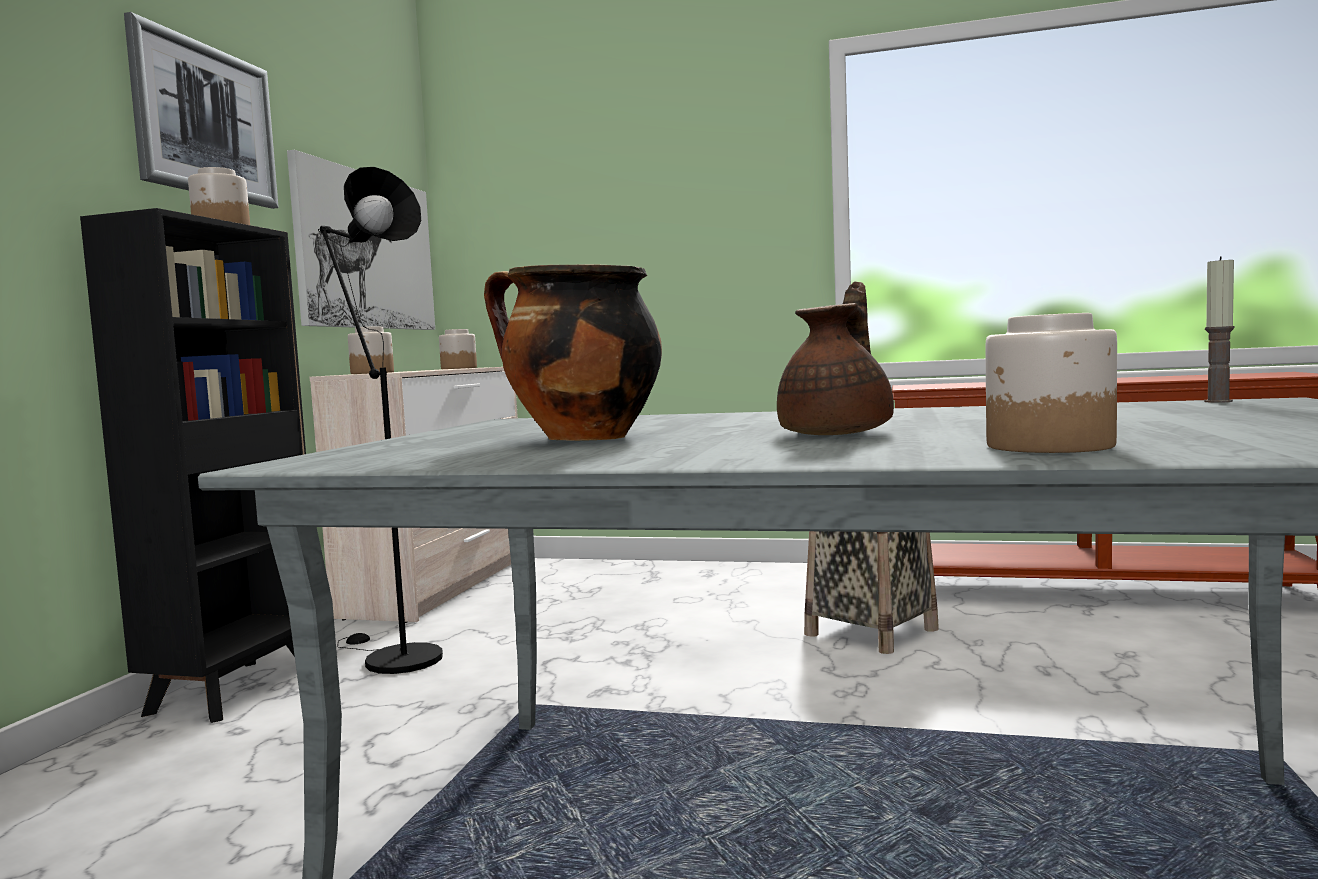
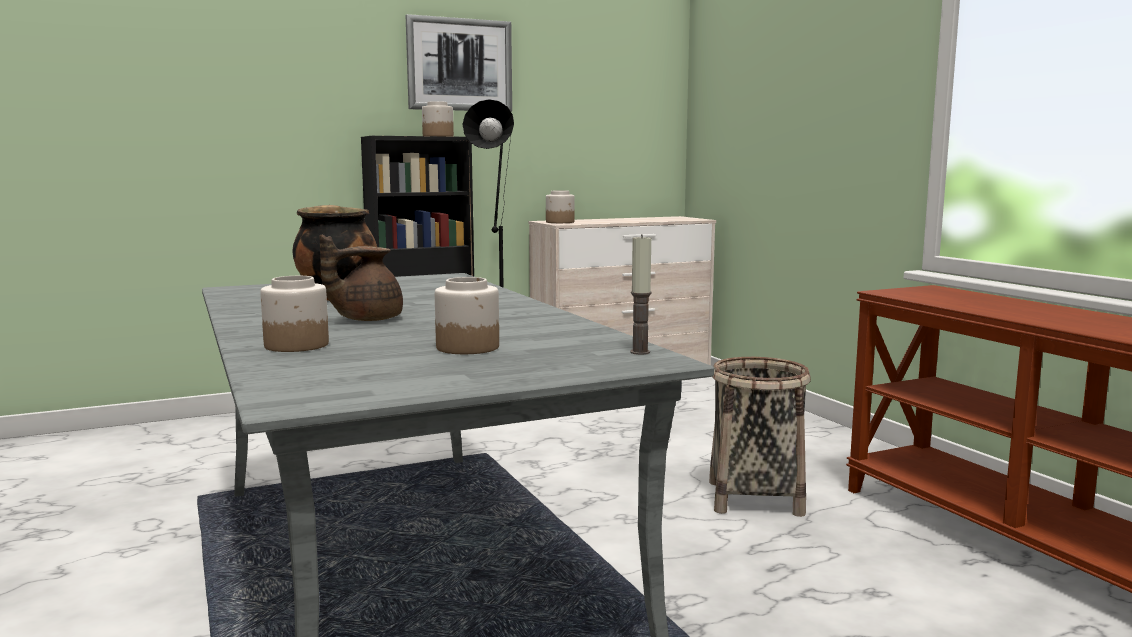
camera: 50 degrees right, 5 degrees up
picture [287,150,435,330] -> none
jar [439,329,477,369] -> jar moved to [435,277,499,354]
brown teapot [777,281,894,435] -> brown teapot turned 150 degrees clockwise [319,234,403,321]

